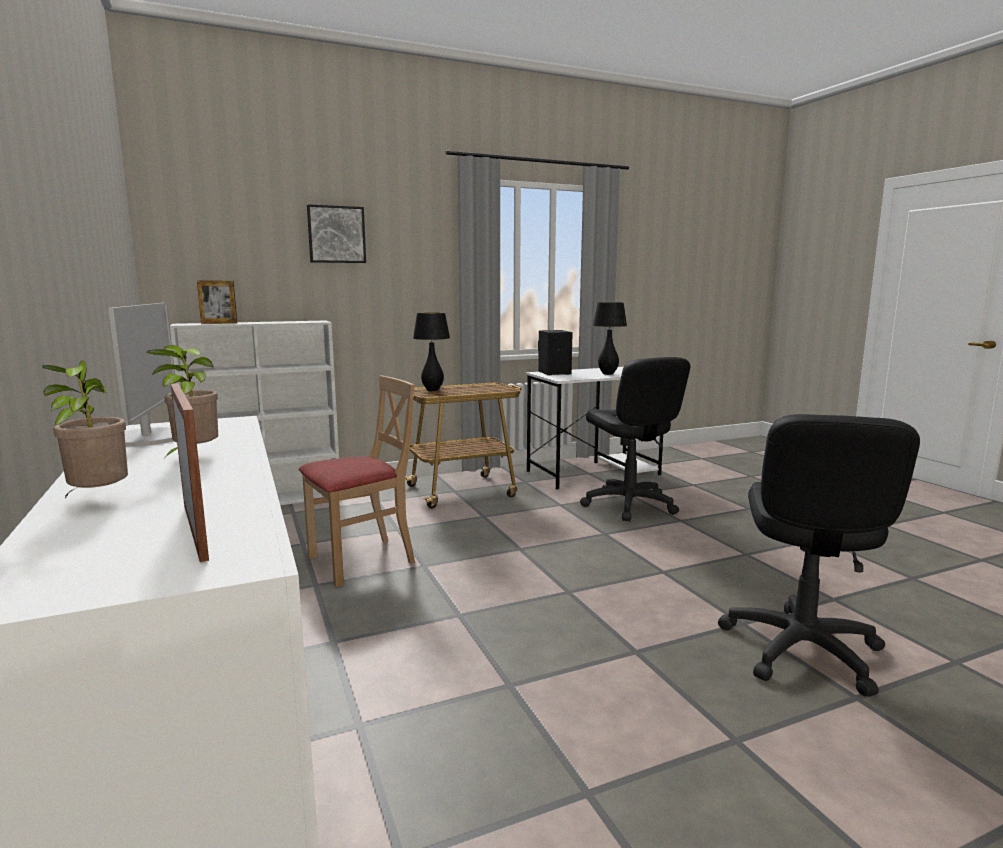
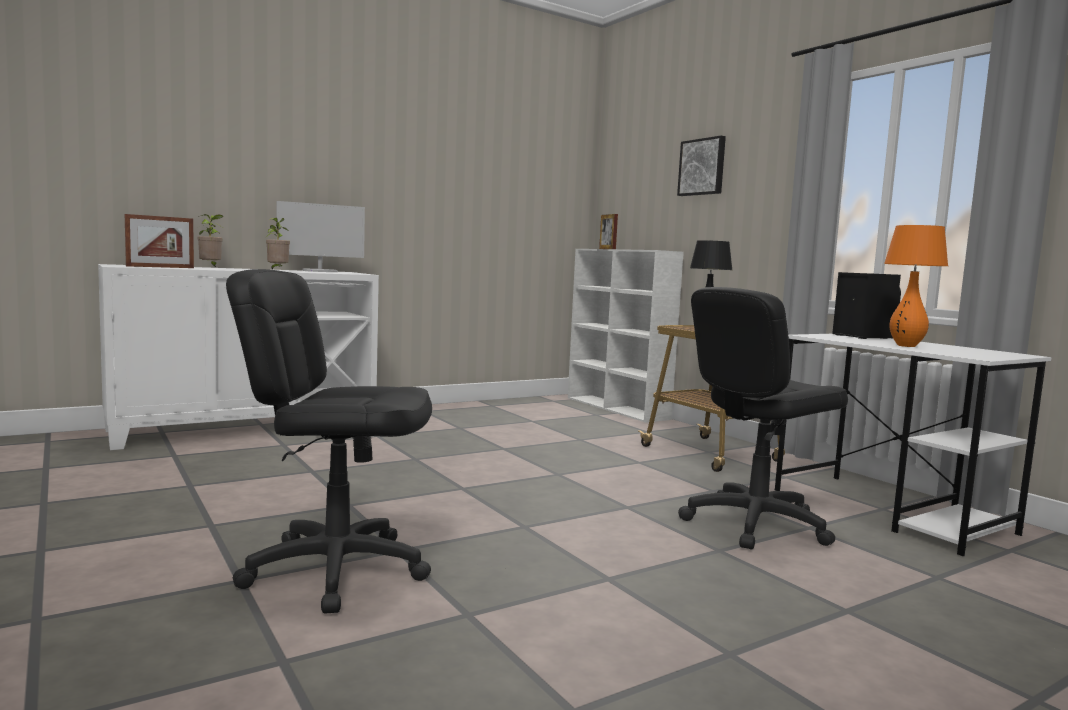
camera: 80 degrees right, 5 degrees down
beige chair [299,376,415,587] -> none
black table lamp [593,302,627,375] -> orange table lamp [884,225,948,347]

